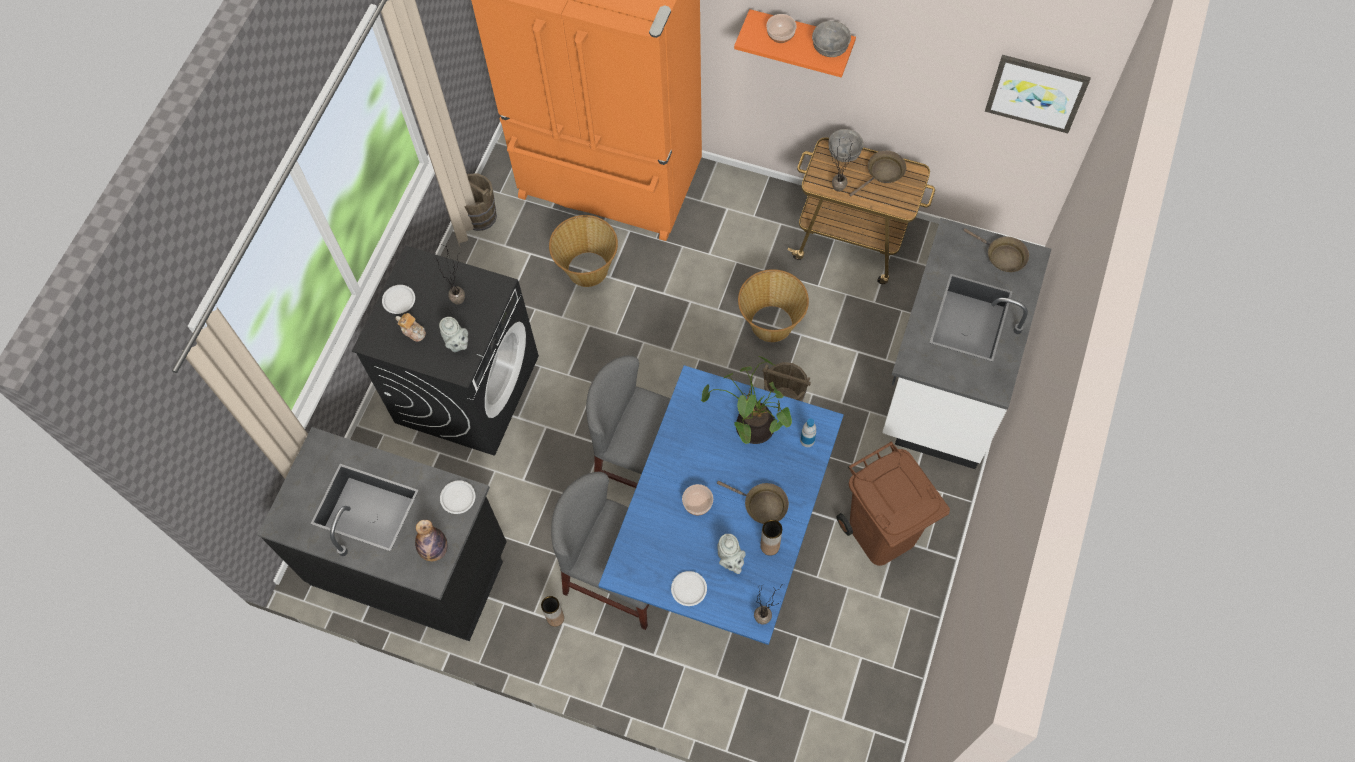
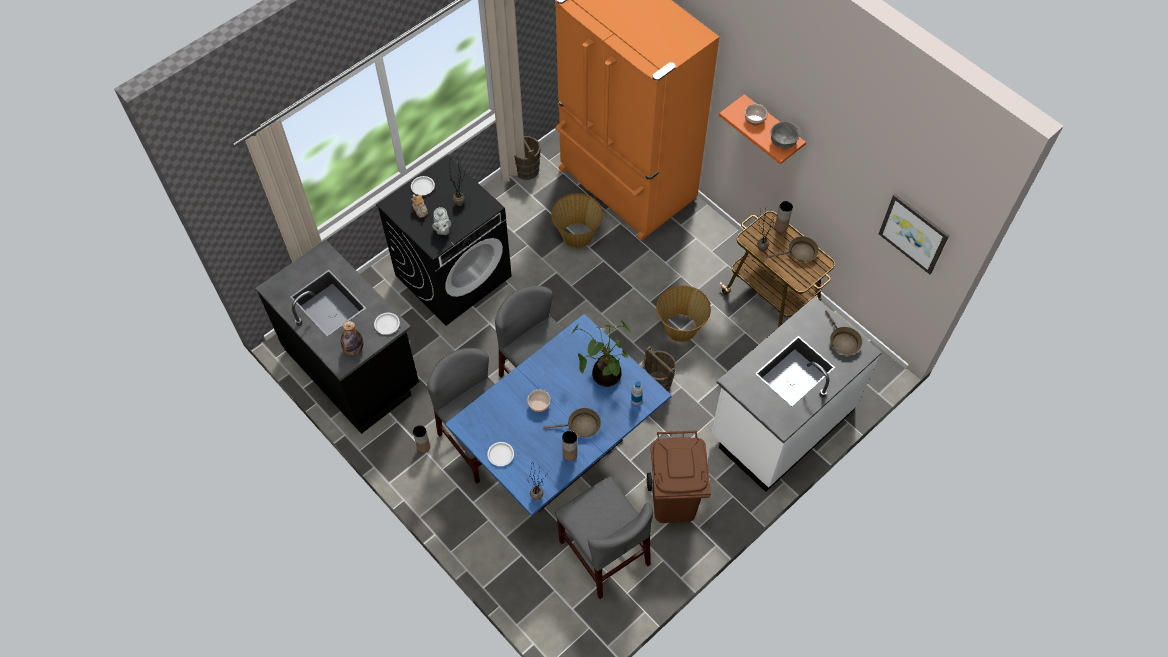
camera: 25 degrees right, 5 degrees down
brown frying pan [717,481,789,524] -> brown frying pan turned 60 degrees counterclockwise [543,408,601,437]
grey teapot [717,534,746,574] -> none
grey bowl [828,129,864,162] -> brown vase [775,201,793,233]
none -> grey chair [555,476,653,599]

